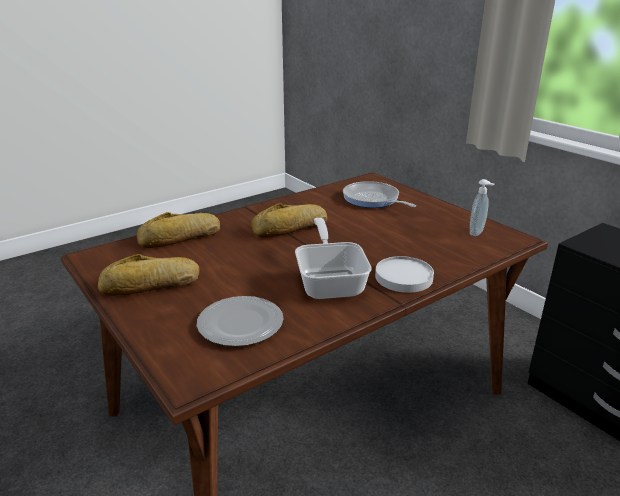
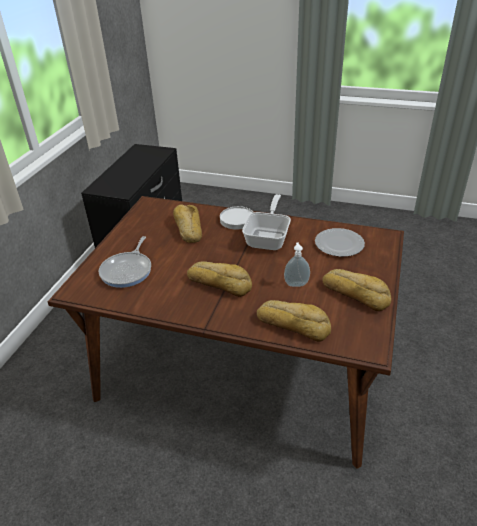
camera: 125 degrees left, 10 degrees up
frying pan [295,218,372,299] -> frying pan turned 150 degrees clockwise [242,194,291,250]
soap dispenser [470,179,494,236] -> soap dispenser moved to [284,243,310,287]
none -> bread [173,204,202,243]

